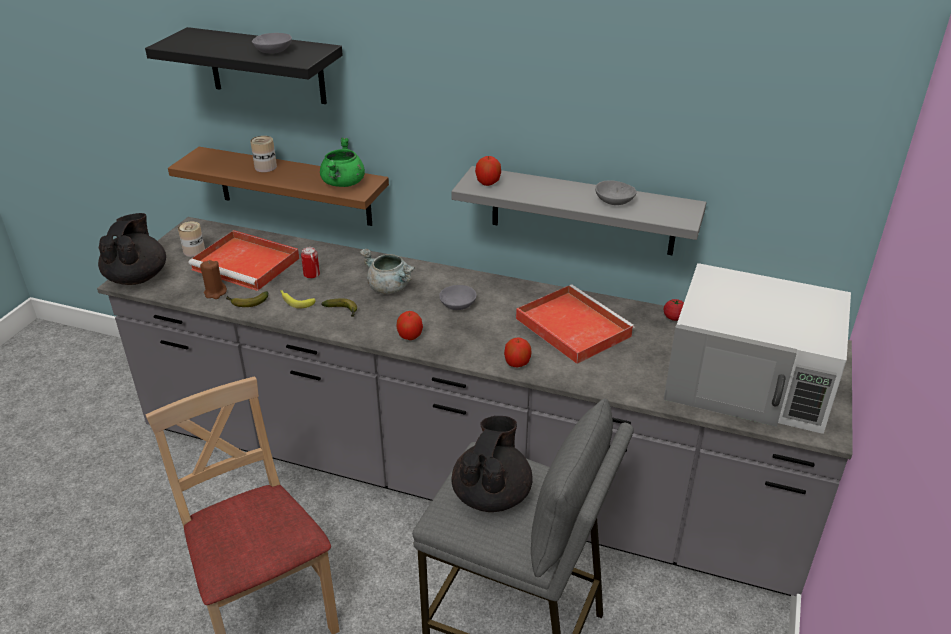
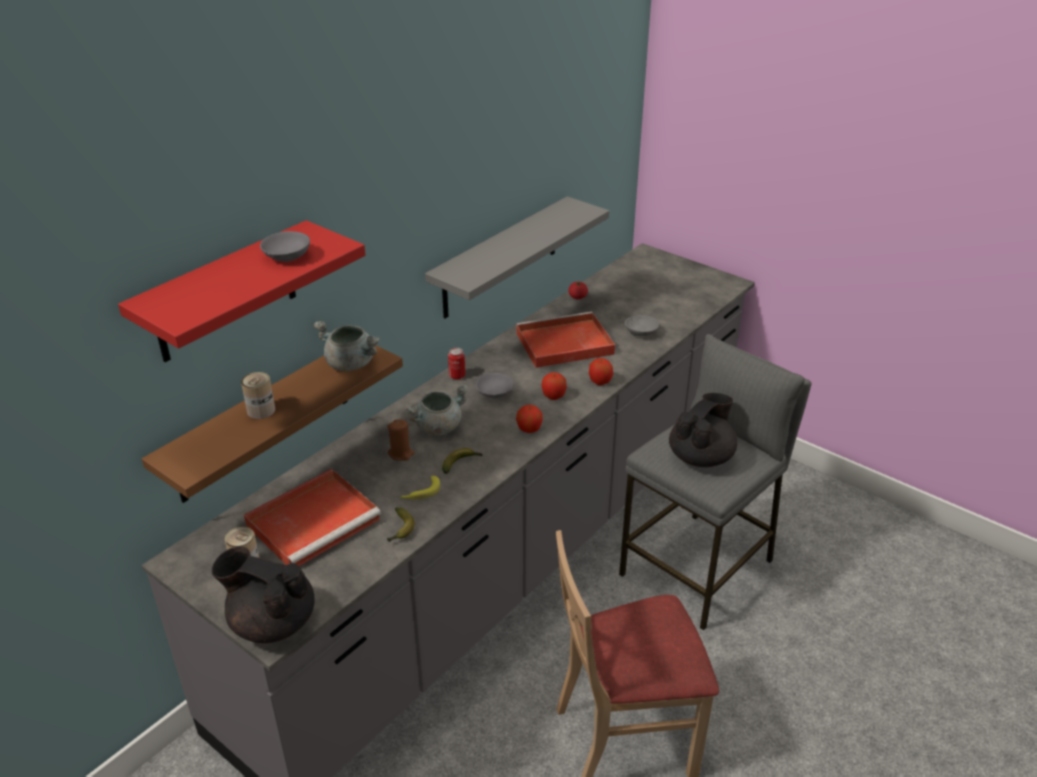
camera: 70 degrees left, 0 degrees up
black shelf [145,27,343,104] -> red shelf [118,220,365,362]
brown candle [200,260,227,299] -> brown candle moved to [388,419,415,461]
can [301,247,320,279] -> can moved to [448,347,465,380]
green cooking pot [320,138,365,187] -> grey cooking pot [313,321,380,371]
black teapot [452,416,533,512] -> black teapot turned 90 degrees clockwise [669,393,737,467]
apple [475,156,501,186] -> apple moved to [542,372,567,400]
grey bowl [595,180,637,205] -> grey bowl moved to [625,315,659,336]
white microwave [664,263,851,434] -> none

